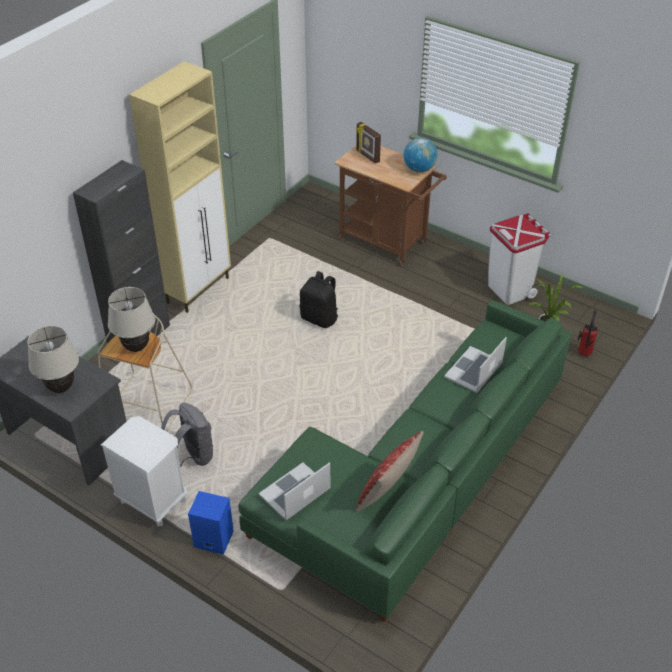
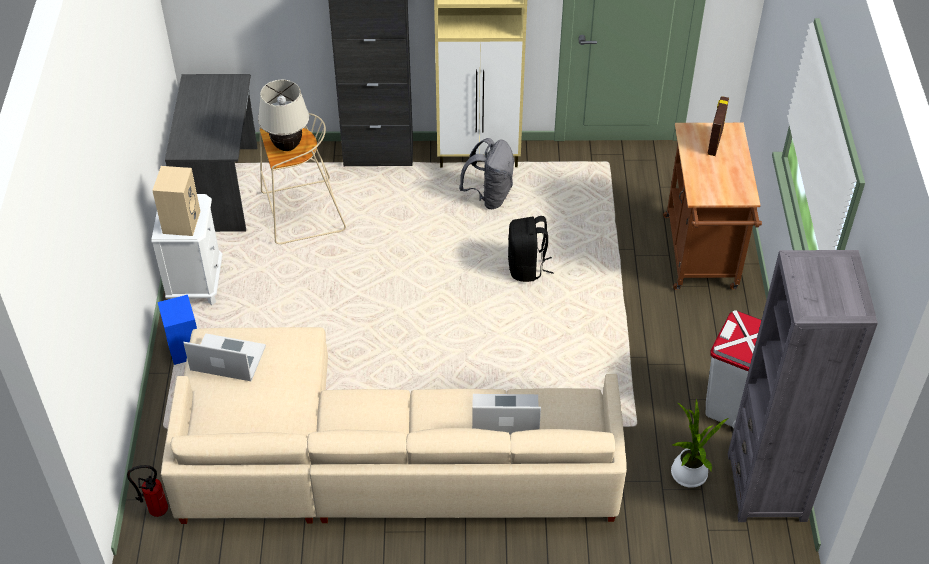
camera: 55 degrees right, 5 degrees up
beige table lamp [27,326,79,393] -> none
grey backpack [161,403,213,467] -> grey backpack moved to [459,138,515,209]
green sofa [238,300,572,622] -> beige sofa [161,327,627,524]
pillow [355,431,424,512] -> none
globe [403,138,437,172] -> none
fire extinguisher [577,310,598,357] -> fire extinguisher moved to [127,465,168,517]
none -> beige speaker [152,166,201,236]
none -> grey bookcase [728,250,878,522]

